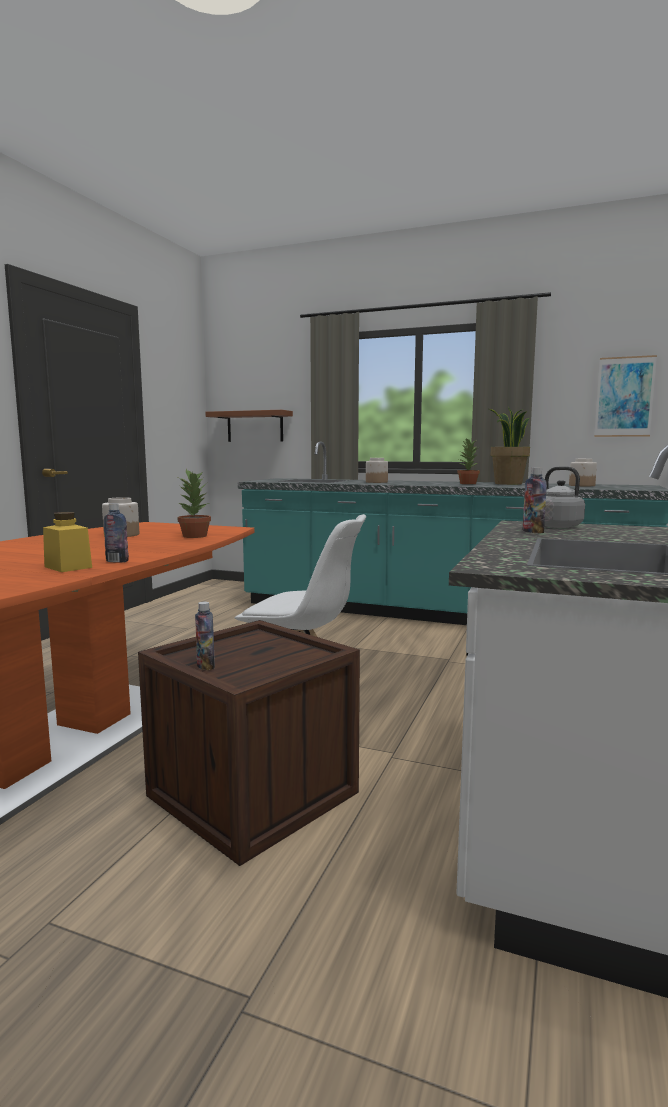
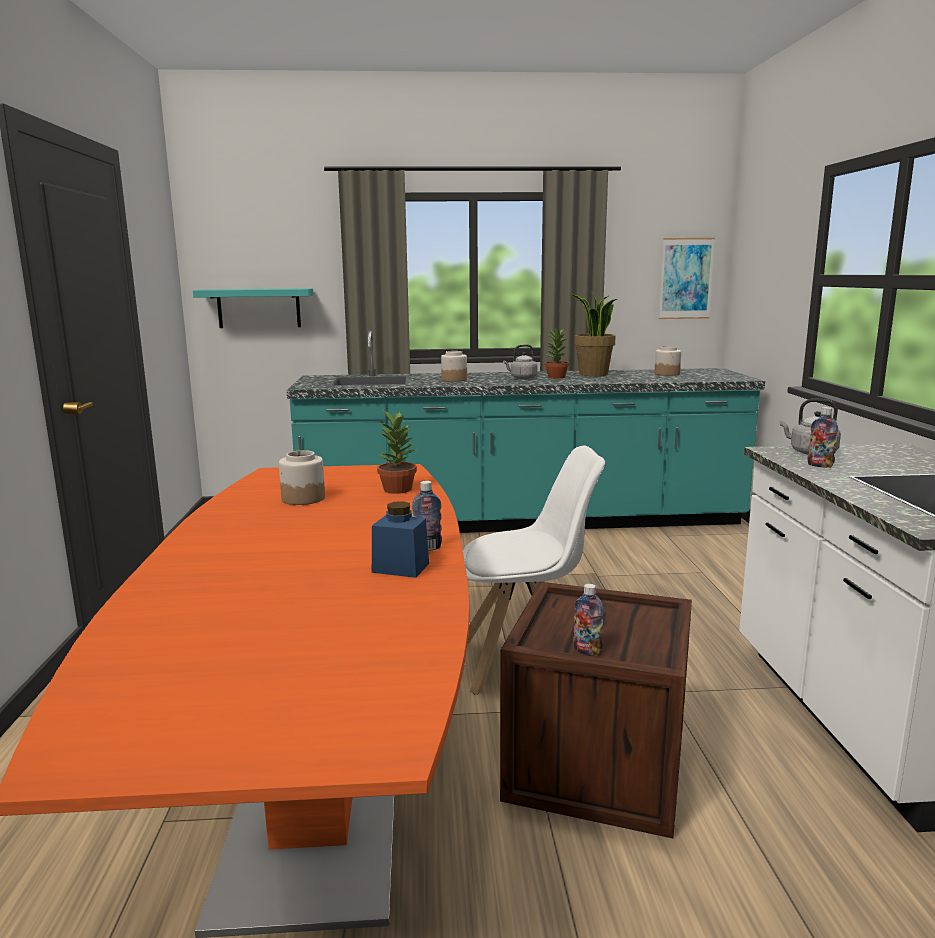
camera: 25 degrees left, 5 degrees up
yellow jar [43,512,92,572] -> blue jar [372,501,429,578]
brown shelf [206,410,293,442] -> turquoise shelf [193,288,313,328]
none -> grey kettle [503,344,538,379]

